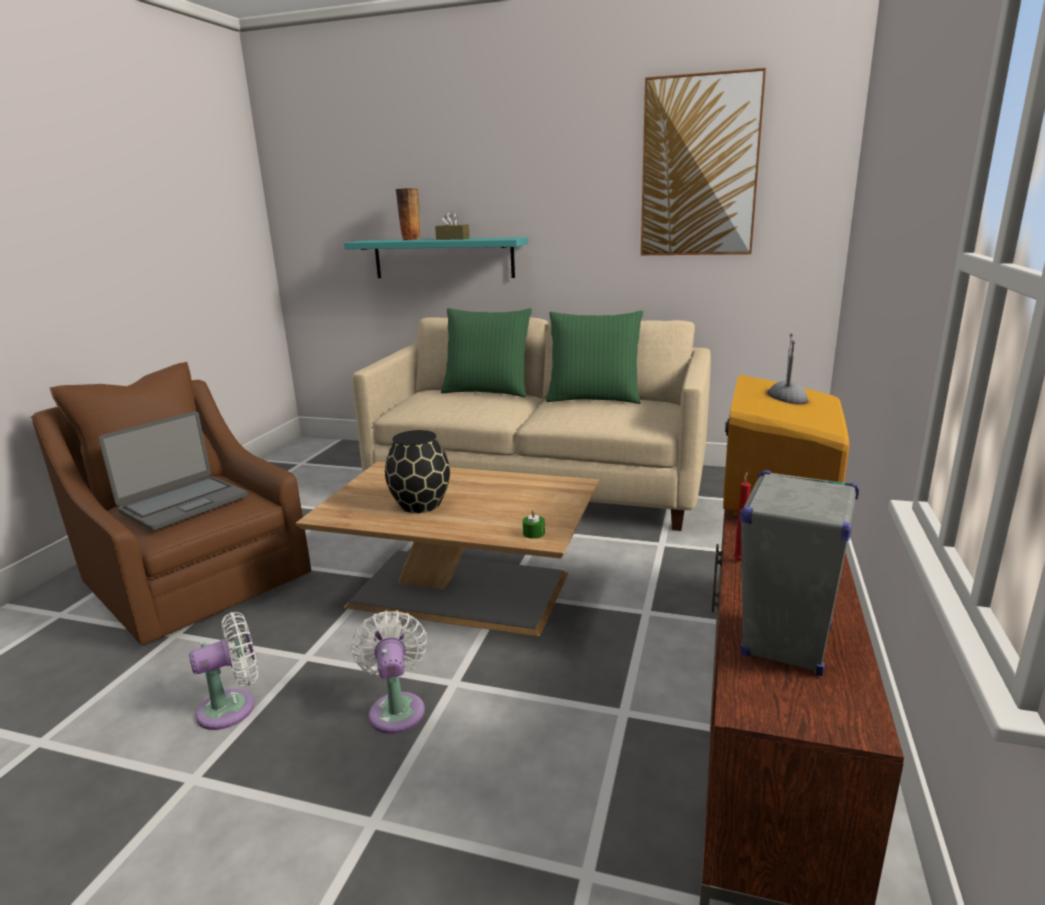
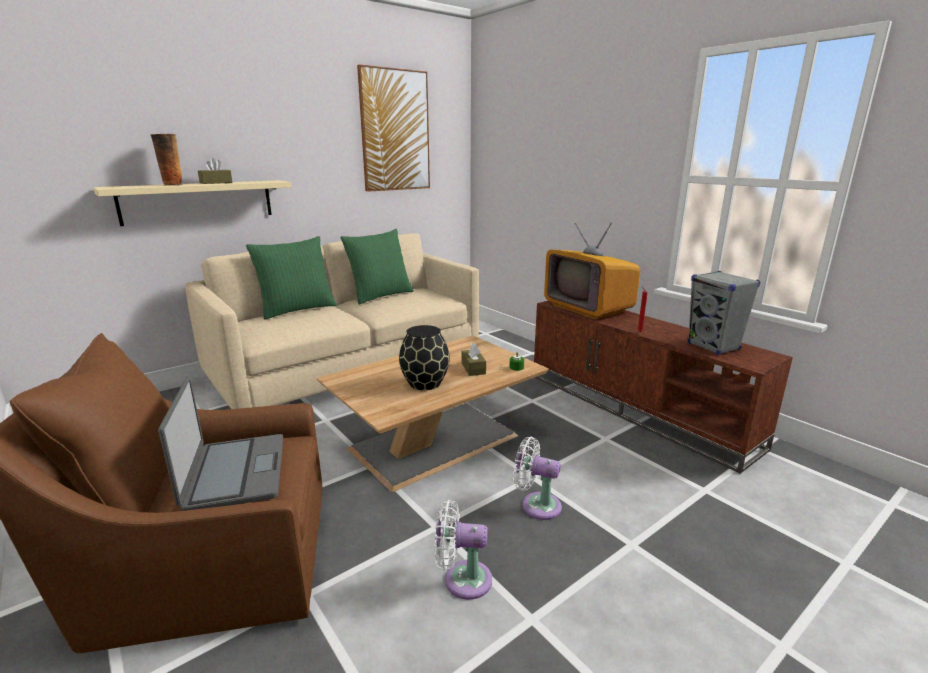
camera: 55 degrees left, 0 degrees up
white fan [189,612,258,730] -> white fan turned 90 degrees counterclockwise [434,500,492,600]
turquoise shelf [344,237,528,278] -> beige shelf [93,180,291,226]
none -> brown tissue box [461,343,486,376]

